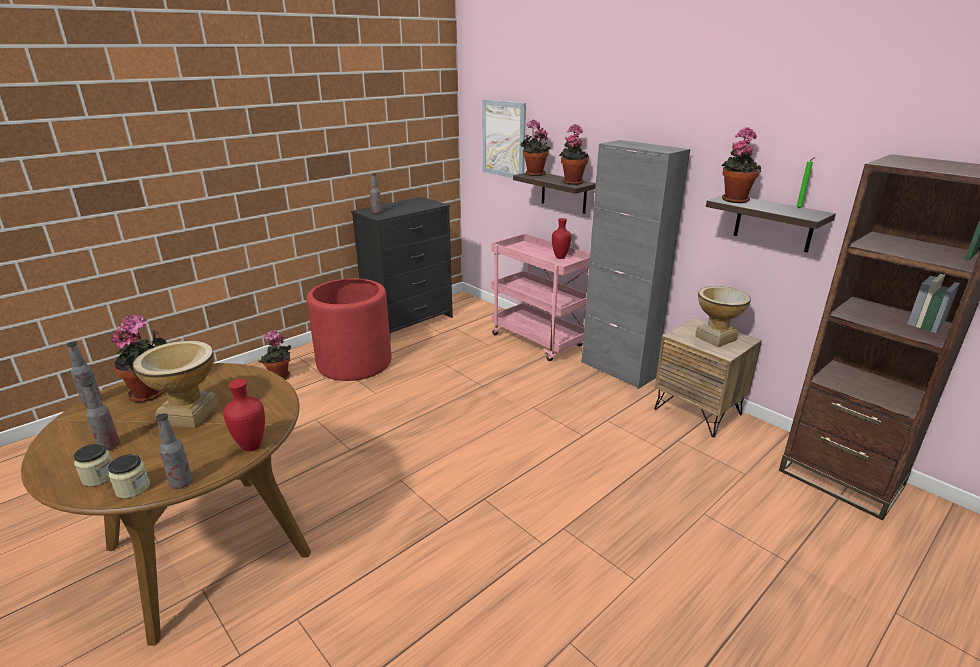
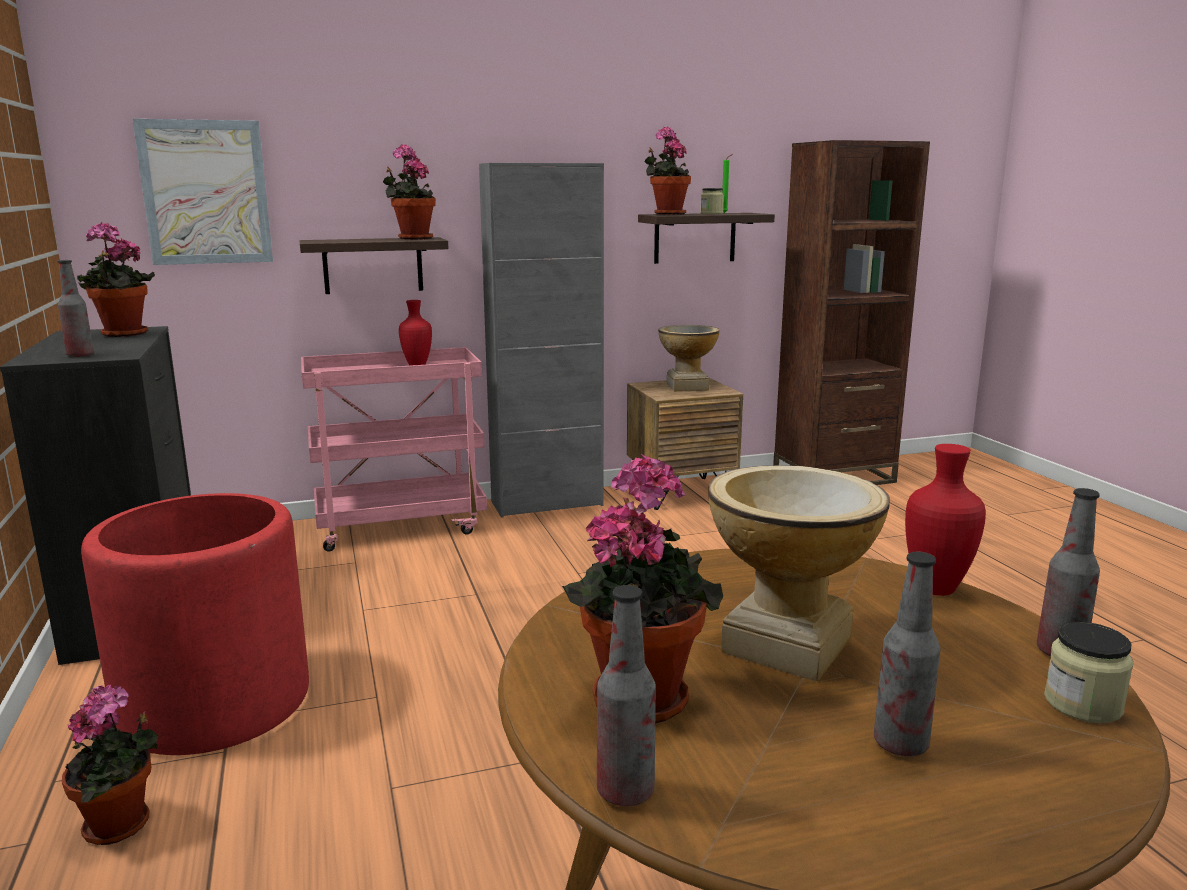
camera: 65 degrees left, 10 degrees down
jar [74,444,112,486] -> jar moved to [700,188,724,214]
potted plant [521,120,551,176] -> potted plant moved to [77,222,155,337]

